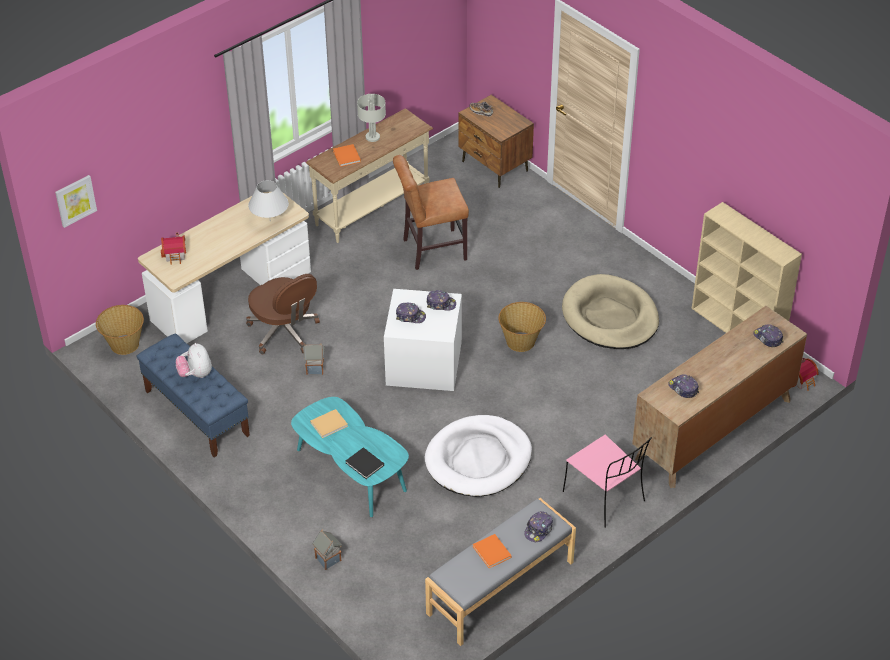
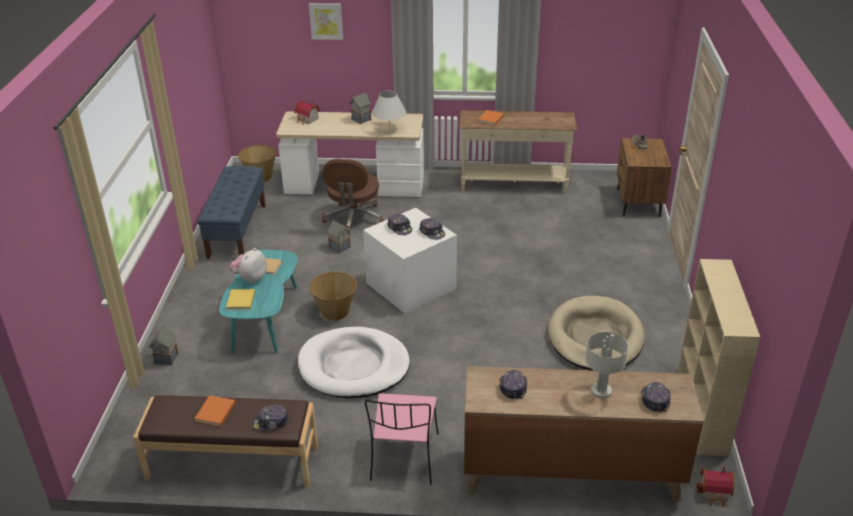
camera: 45 degrees right, 10 degrees down
picture [55,175,97,228] -> picture moved to [309,3,343,40]
plush toy [176,343,212,378] -> plush toy moved to [229,248,267,284]
black book [346,447,384,479] -> yellow book [226,289,255,310]
grey table lamp [357,94,386,142] -> grey table lamp moved to [586,332,628,398]
brown chair [393,155,469,270] -> none
grey bench [425,498,576,646] -> brown bench [133,395,318,487]
basket [498,302,546,352] -> basket moved to [309,272,357,321]
none -> toy house [349,93,371,125]

